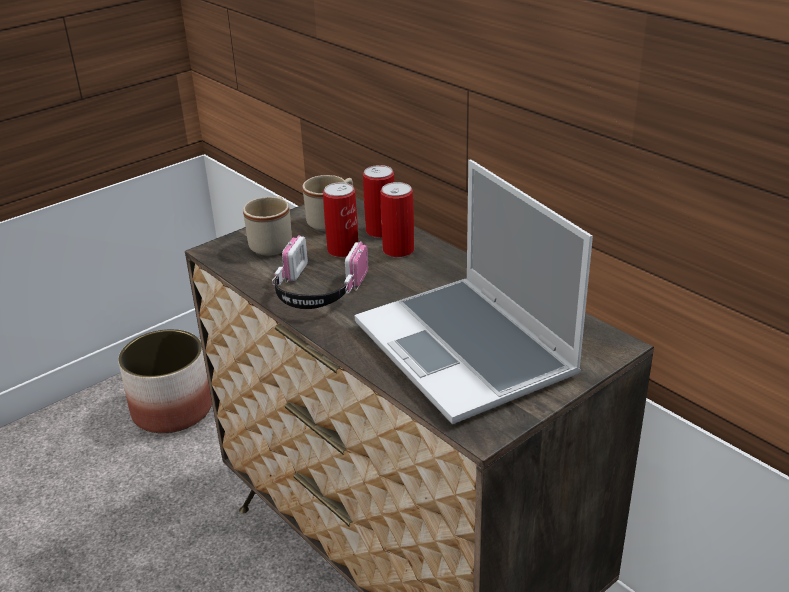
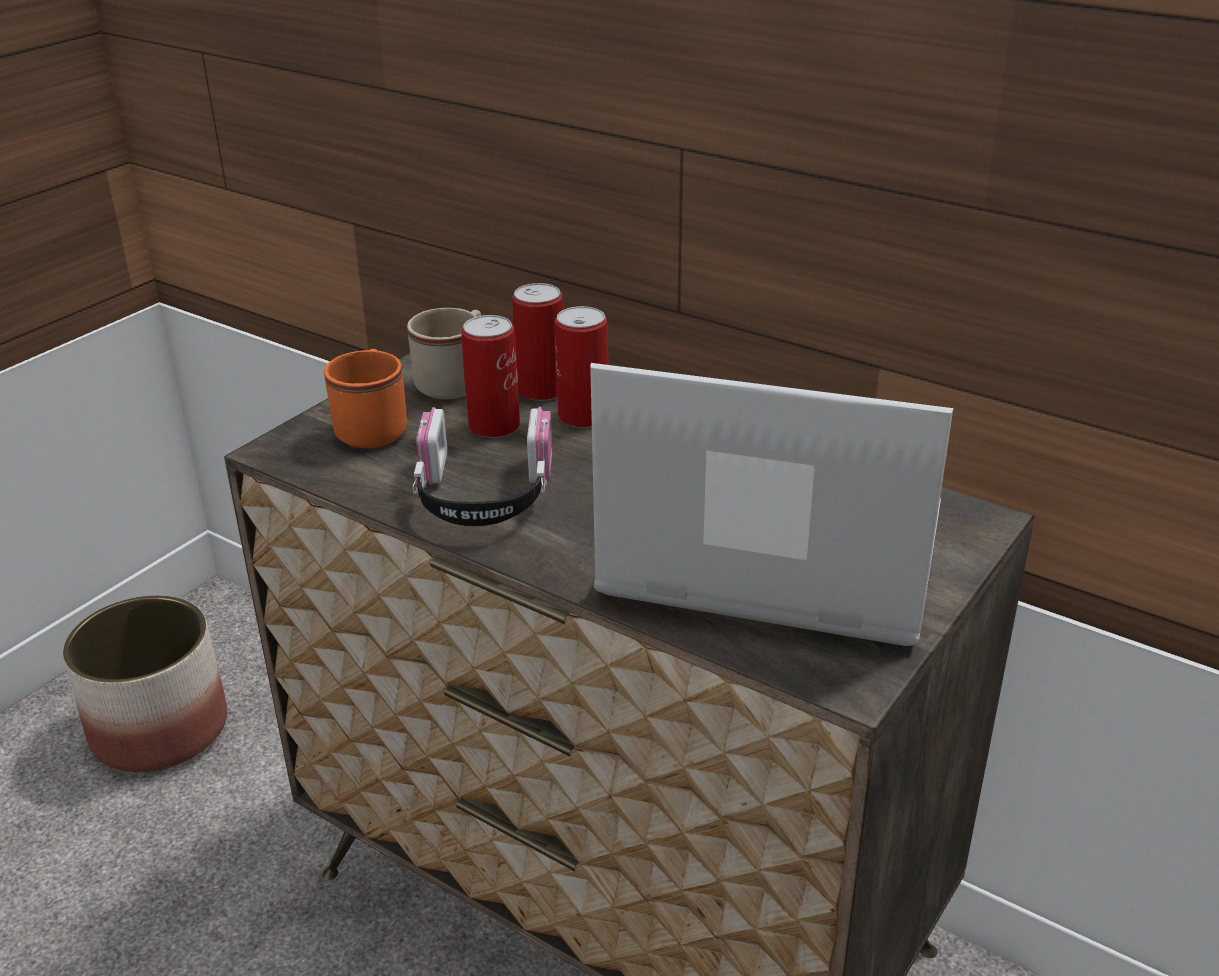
camera: 15 degrees left, 0 degrees up
beige mug [243,196,292,256] -> orange mug [324,349,407,448]
laptop [354,160,593,424] -> laptop turned 150 degrees clockwise [590,363,953,646]

